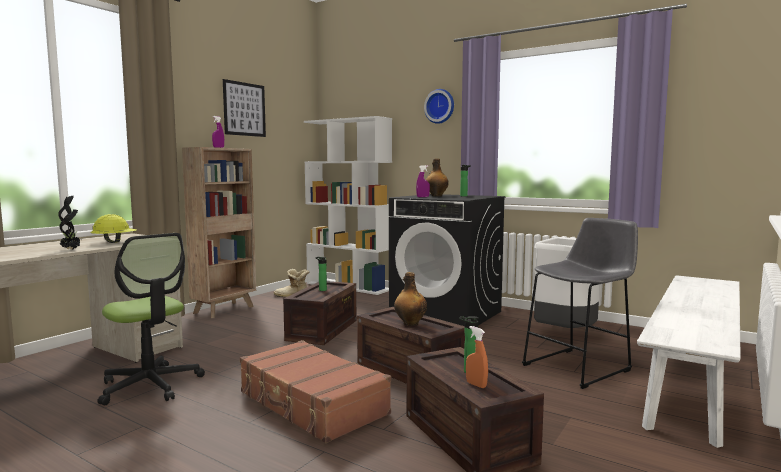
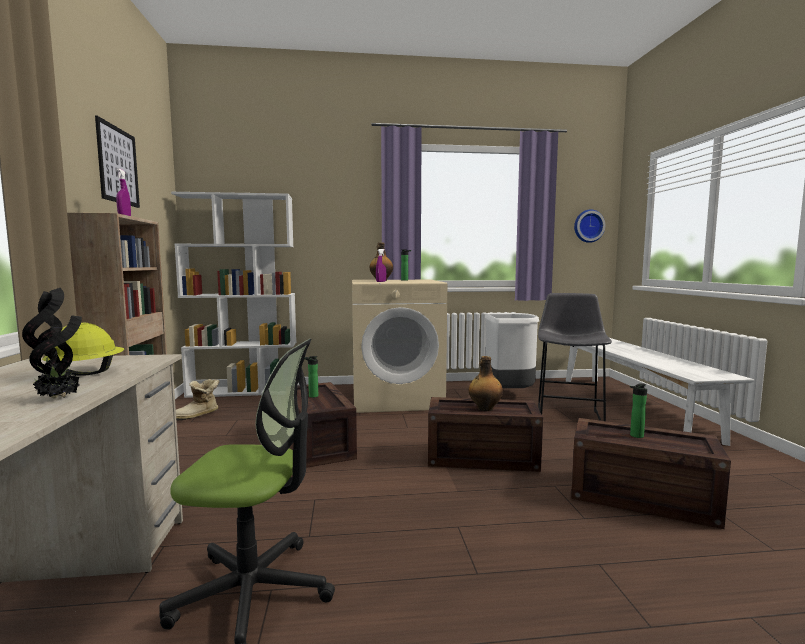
camera: 40 degrees left, 0 degrees up
brown suitcase [240,340,391,443] -> none
black washing machine [389,194,505,326] -> beige washing machine [352,280,447,413]
wall clock [424,89,454,124] -> wall clock moved to [574,210,605,243]
orange spray bottle [466,326,488,388] -> none

